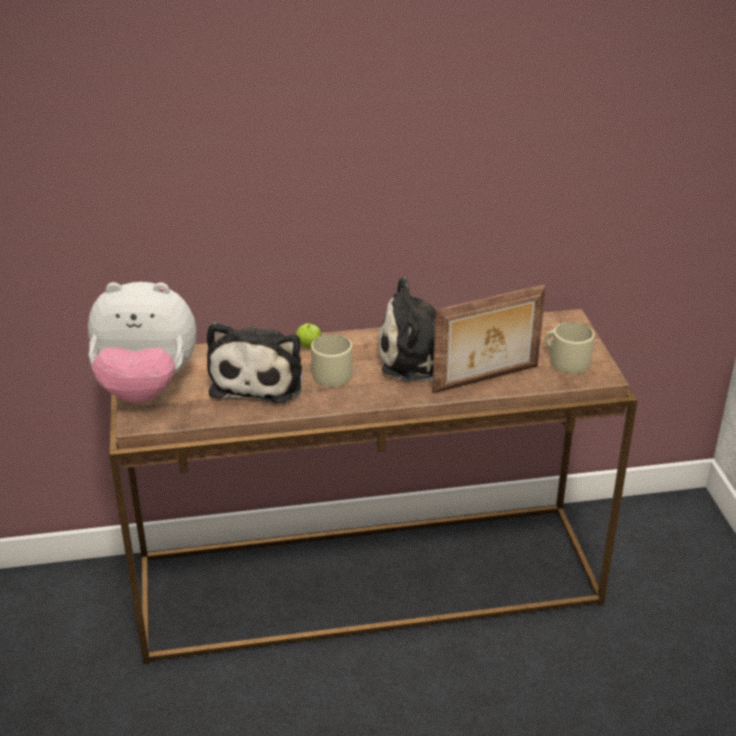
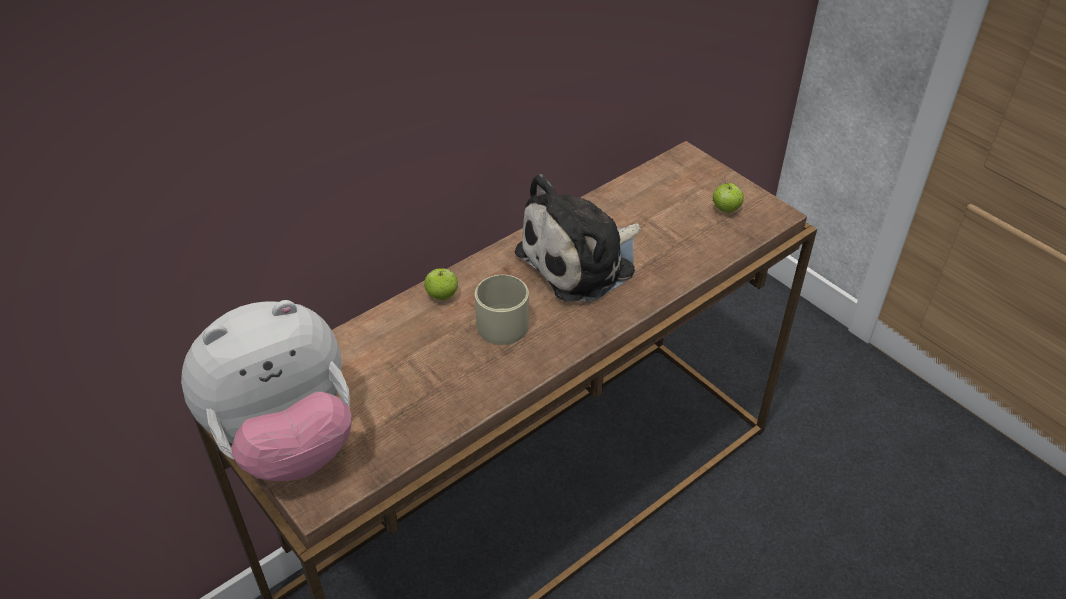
camera: 30 degrees left, 10 degrees up
plush toy [207,322,302,404] -> none
picture frame [432,284,546,394] -> none
beige mug [545,322,595,373] -> apple [713,183,744,213]

